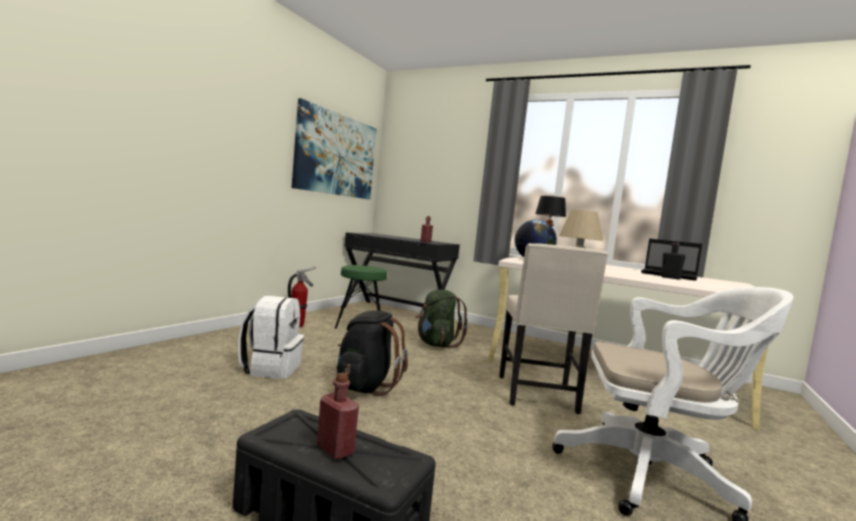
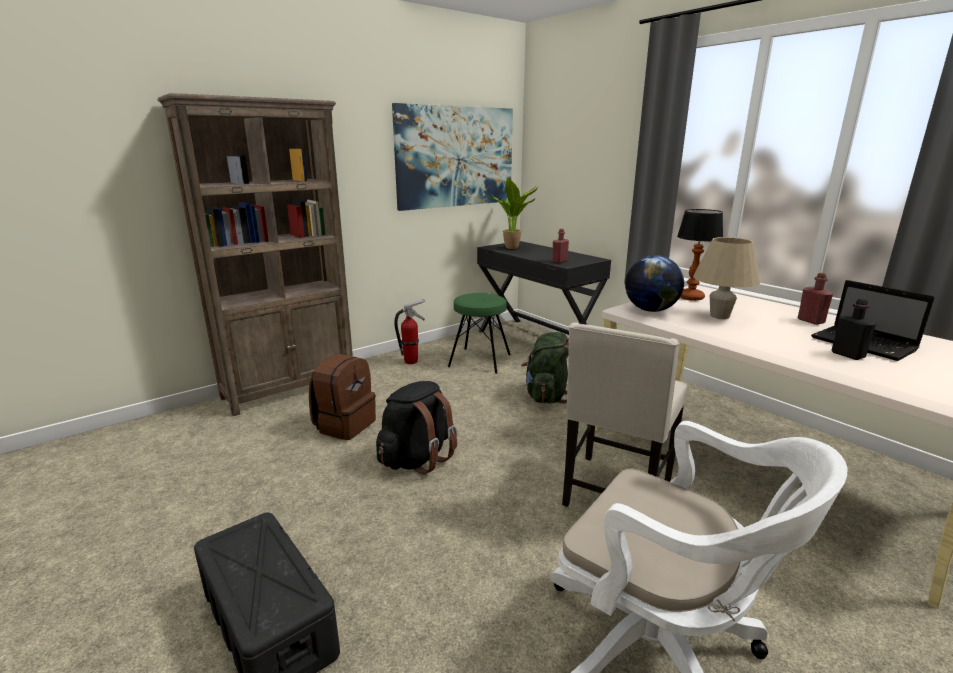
camera: 25 degrees right, 15 degrees up
white backpack [238,296,304,379] -> brown backpack [309,354,376,440]
red bottle [317,373,359,460] -> red bottle moved to [798,273,833,325]
none -> brown bookcase [158,93,353,416]
none -> potted plant [485,178,538,249]

